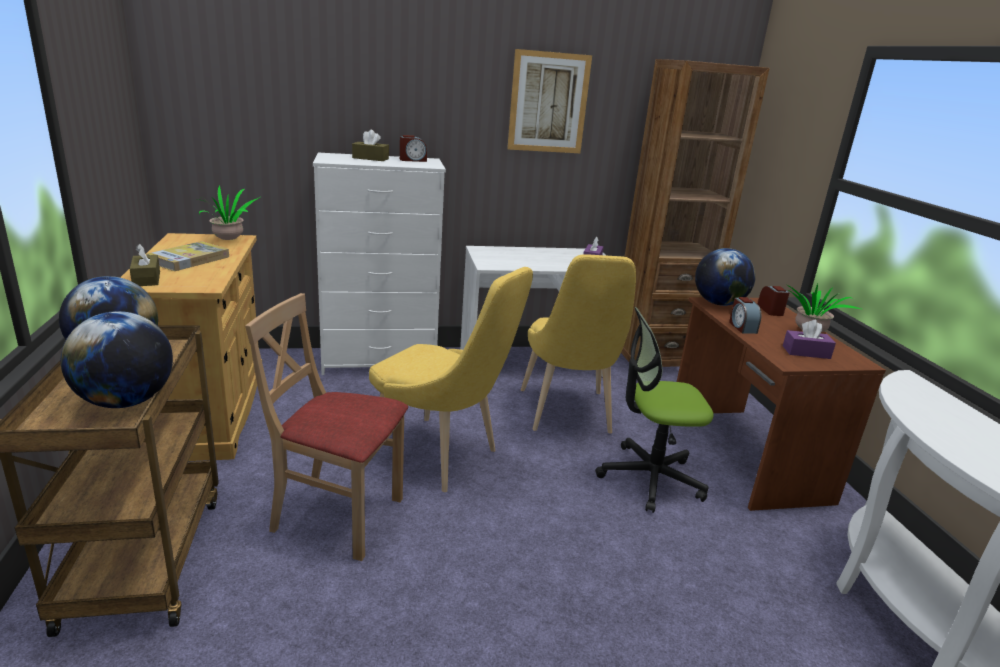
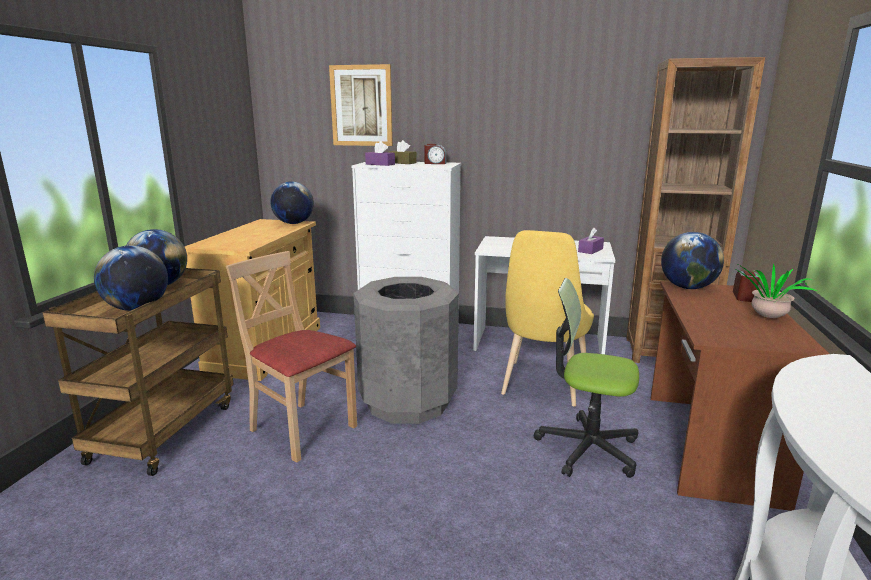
camera: 25 degrees right, 5 degrees down
brown tissue box [130,244,160,286] -> none
book [146,241,229,271] -> none
potted plant [197,186,260,240] -> globe [270,181,314,224]
yellow chair [369,267,533,492] -> grey trash can [354,277,459,424]
picture [507,49,592,153] -> picture moved to [329,64,393,146]
alarm clock [729,297,761,334] -> none
purple tissue box [783,320,836,359] -> purple tissue box moved to [365,141,395,166]

